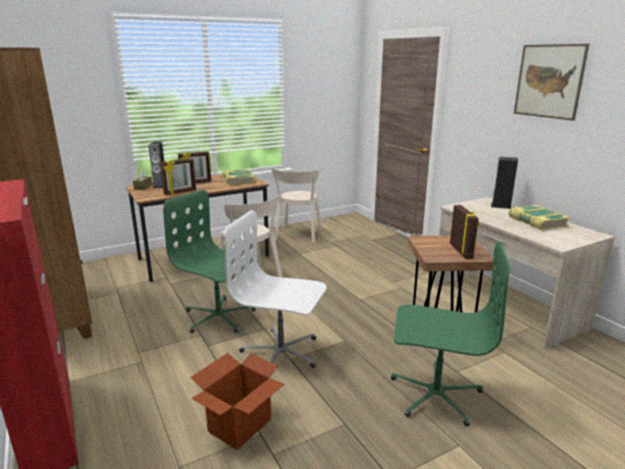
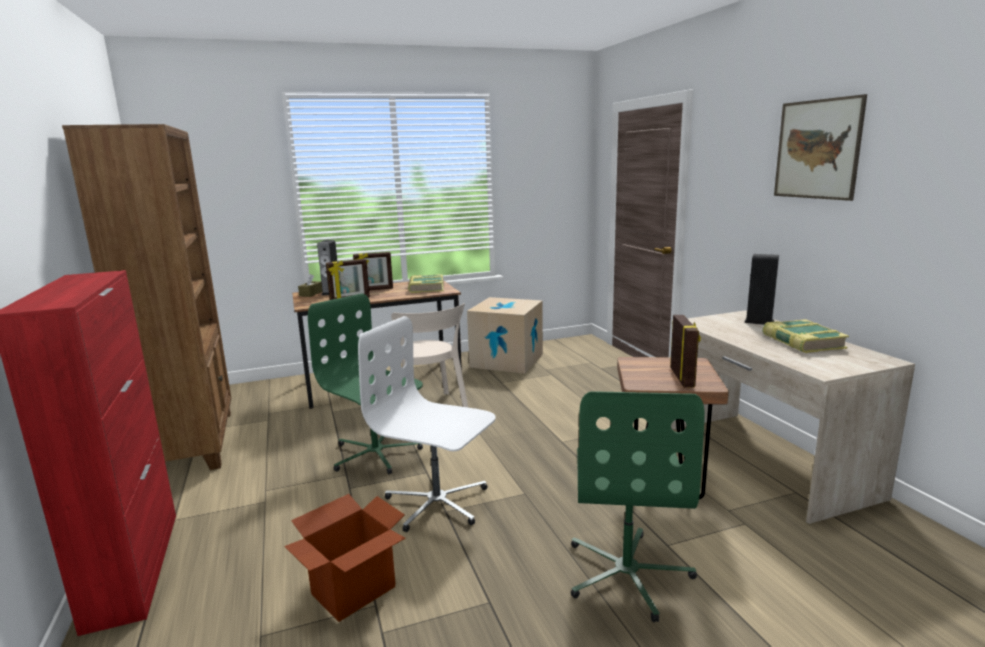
camera: 10 degrees right, 5 degrees down
beige chair [271,168,322,243] -> cardboard box [467,297,543,374]
green office chair [391,242,511,427] -> green office chair turned 75 degrees clockwise [571,391,705,622]

